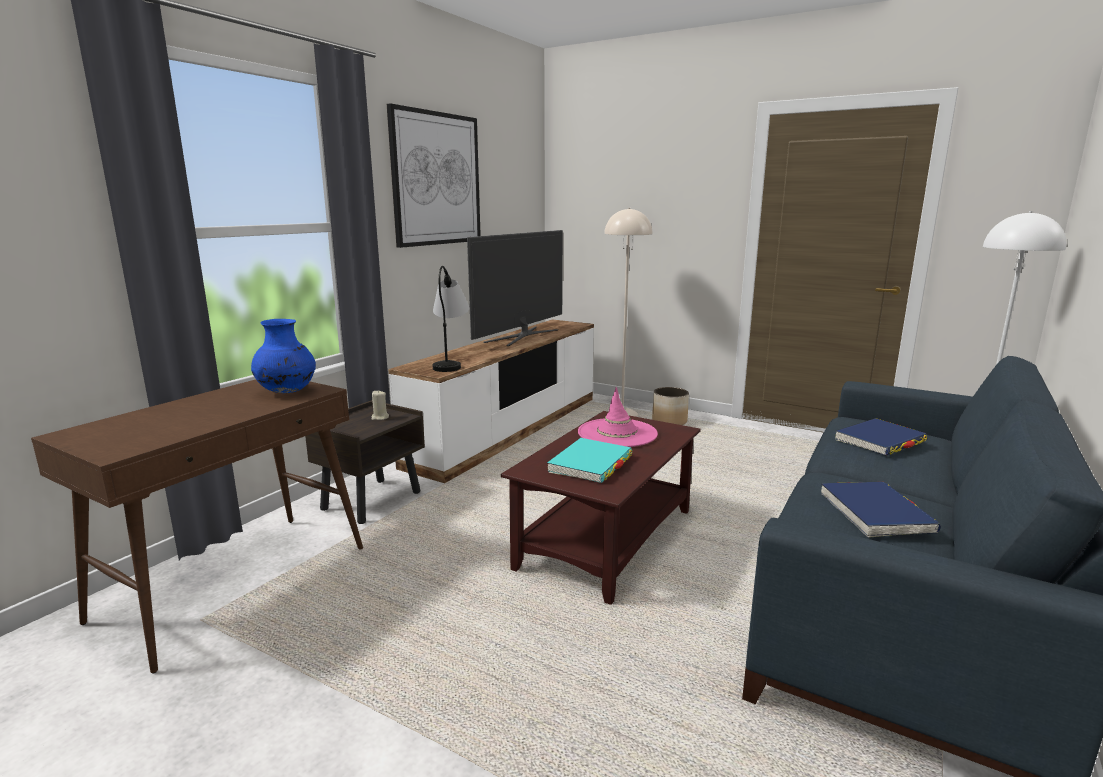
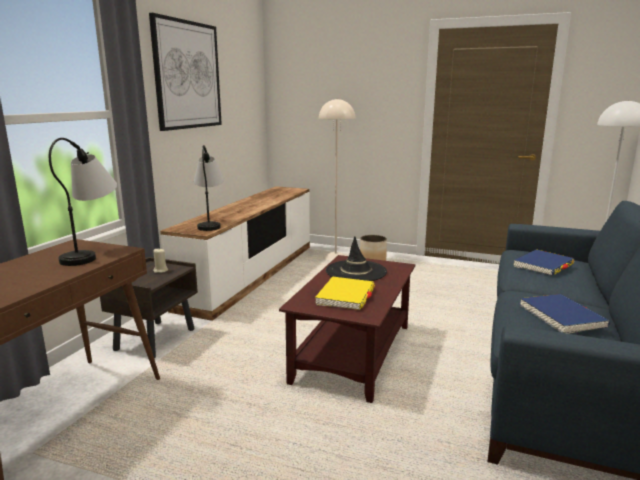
camera: 10 degrees left, 0 degrees up
blue vase [251,319,316,393] -> table lamp [49,138,117,266]
television [467,230,563,346] -> none
turquoise book [547,438,632,483] -> yellow book [315,276,375,310]
pink hat [578,387,658,447] -> black hat [326,236,387,281]

